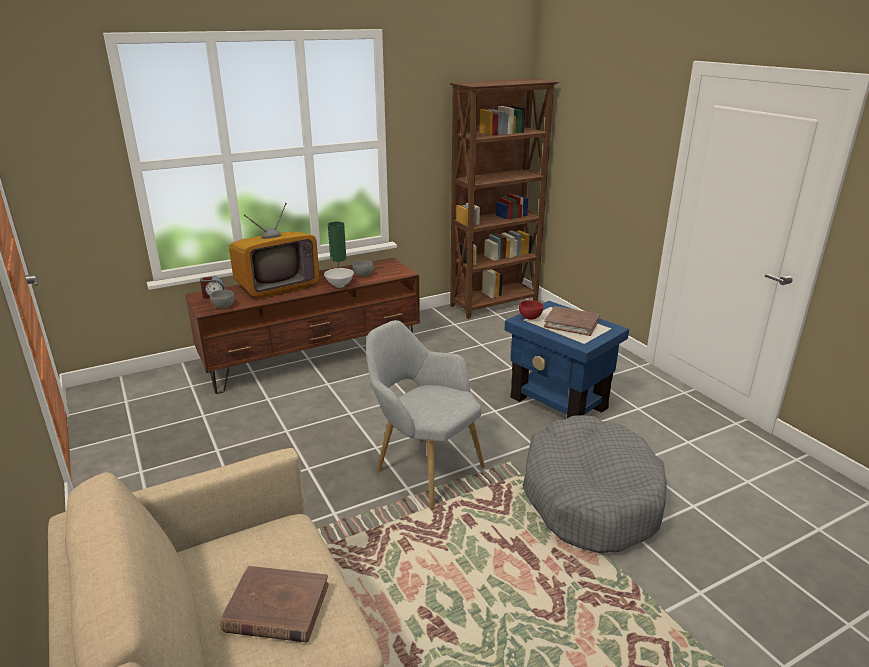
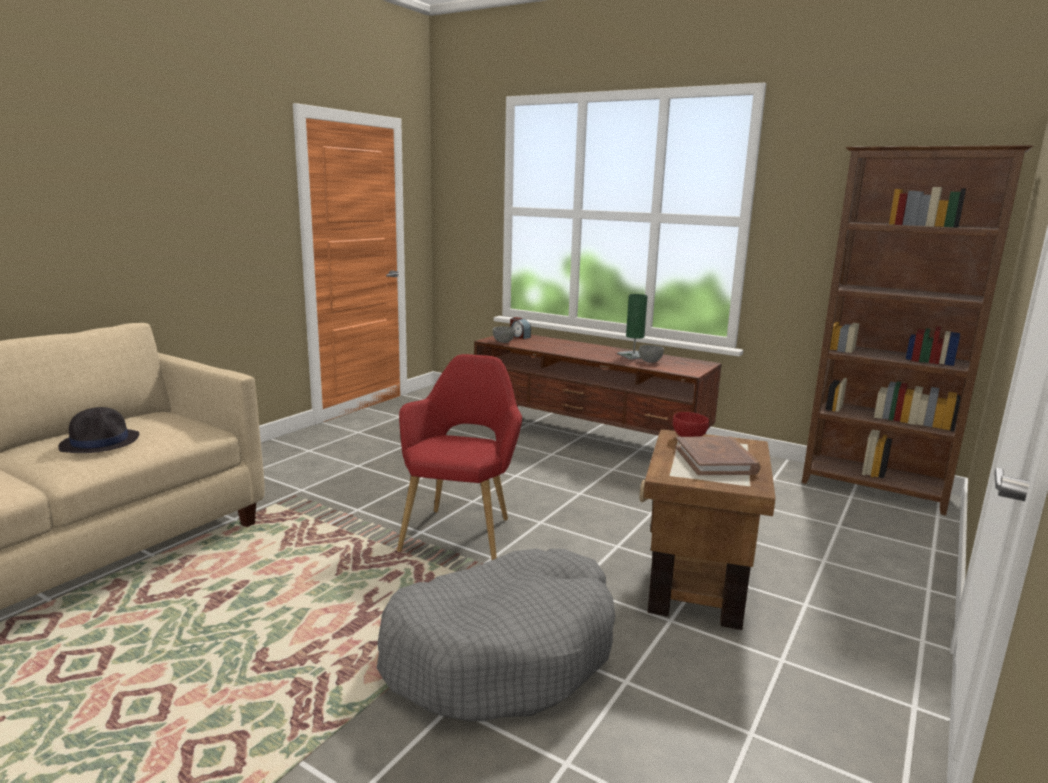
camera: 60 degrees right, 10 degrees down
brown book [220,566,329,642] -> black hat [58,407,139,453]
television [229,203,319,299] -> none
white bowl [324,268,354,288] -> none
grey armchair [366,320,485,508] -> red armchair [397,354,522,560]
blue side table [505,301,629,418] -> brown side table [639,429,775,630]

